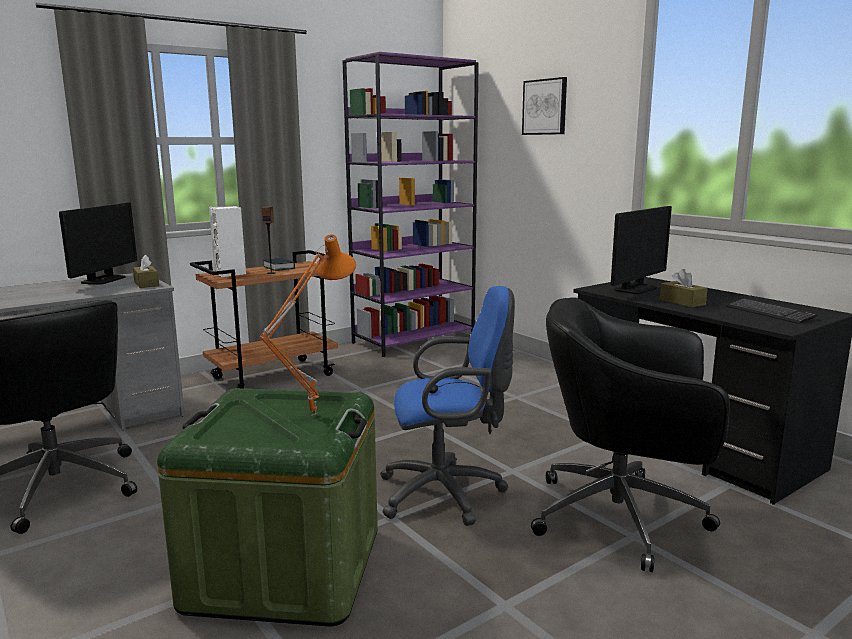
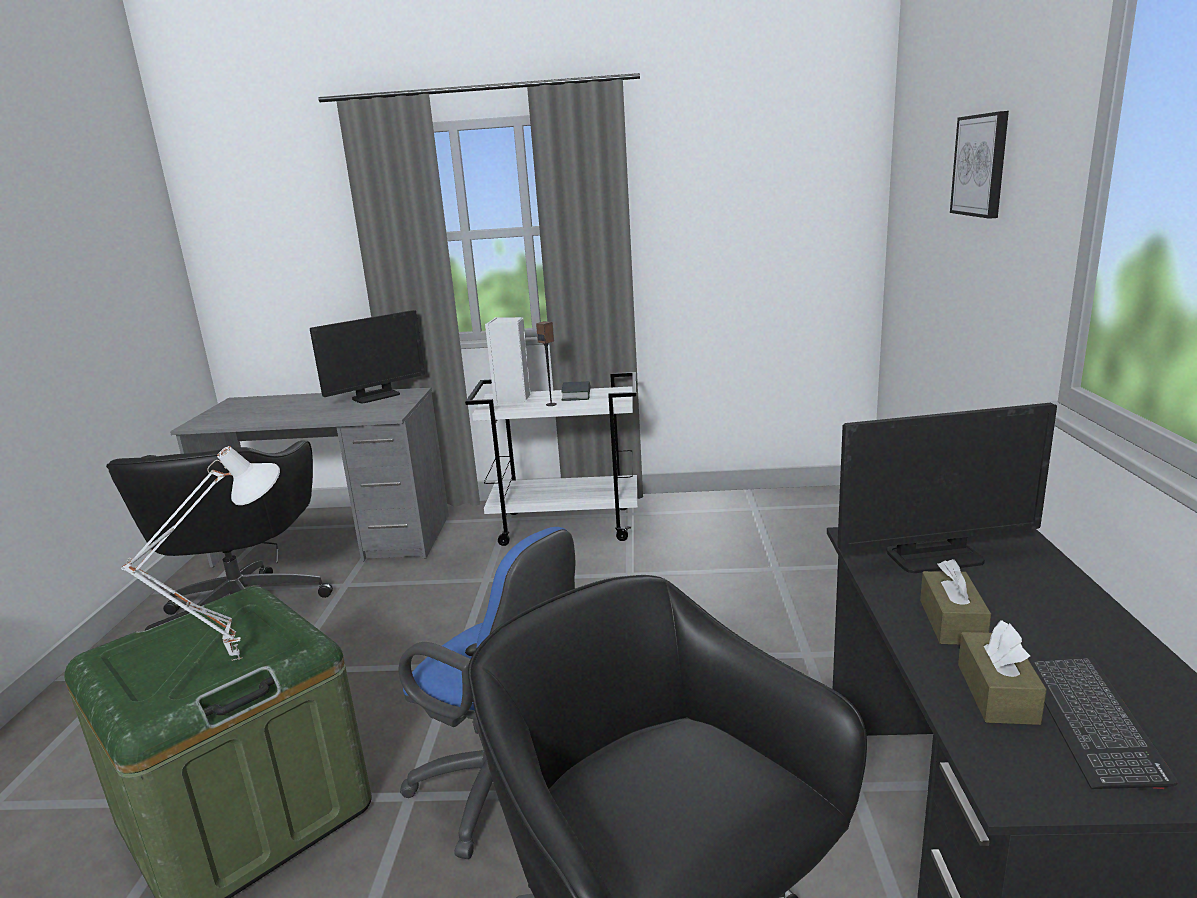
camera: 40 degrees right, 5 degrees up
brown tissue box [133,255,159,288] -> brown tissue box moved to [958,620,1047,725]
brown cart [190,250,338,389] -> white cart [465,372,638,546]
orange table lamp [259,234,356,416] -> white table lamp [121,446,280,661]
purple bookcase [342,52,479,357] -> none

